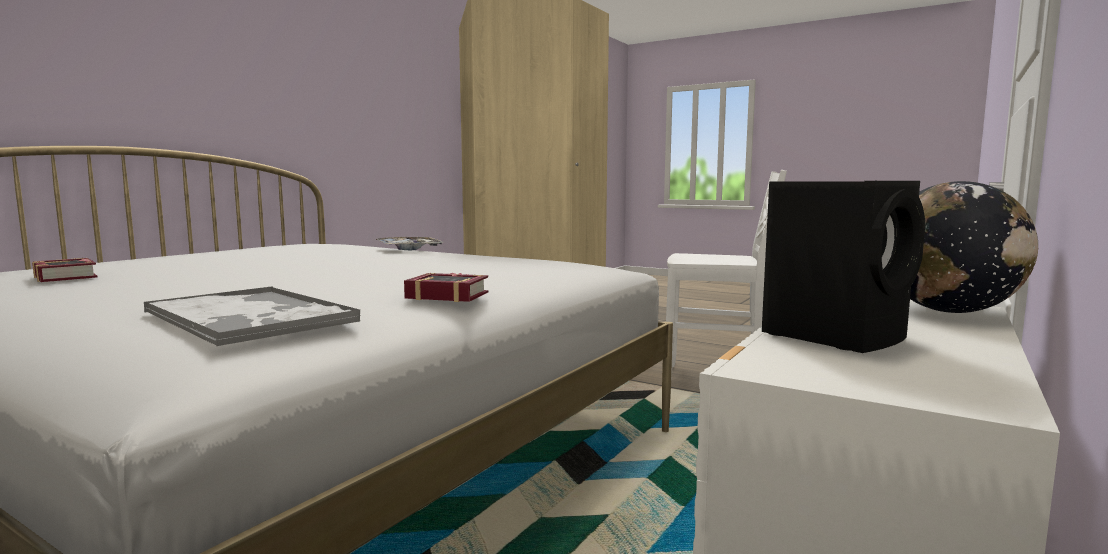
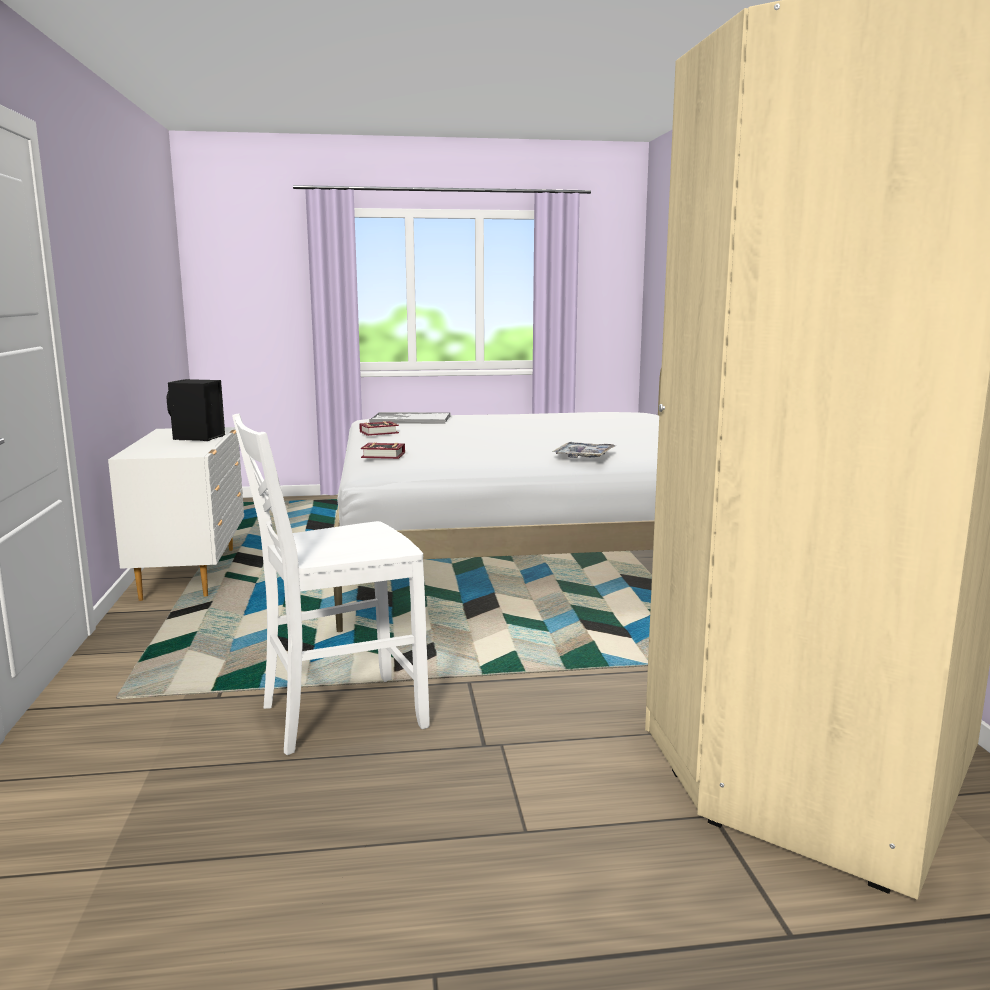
camera: 140 degrees right, 5 degrees up
book [32,258,98,282] -> book moved to [361,442,405,459]
globe [910,181,1038,313] -> none

